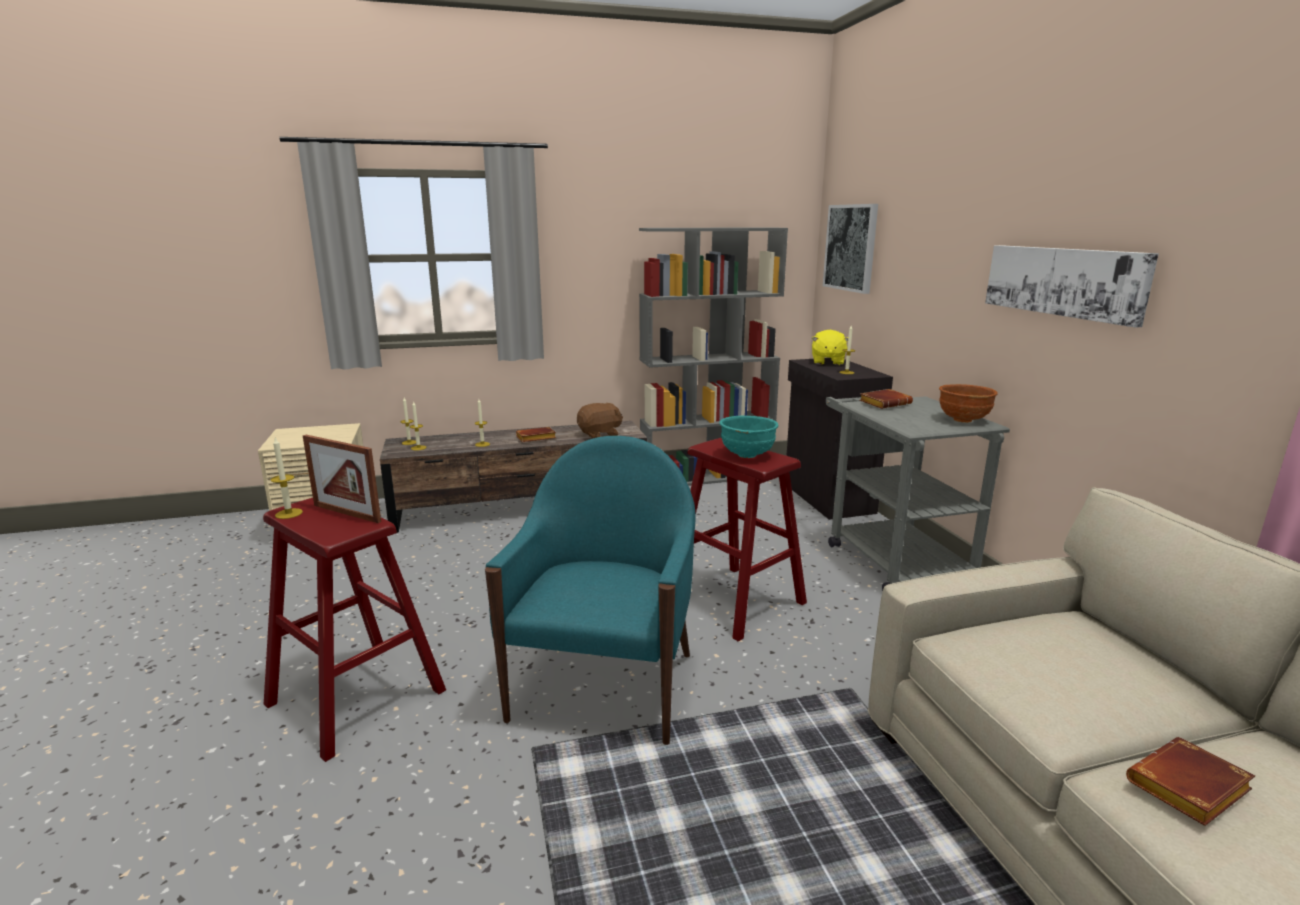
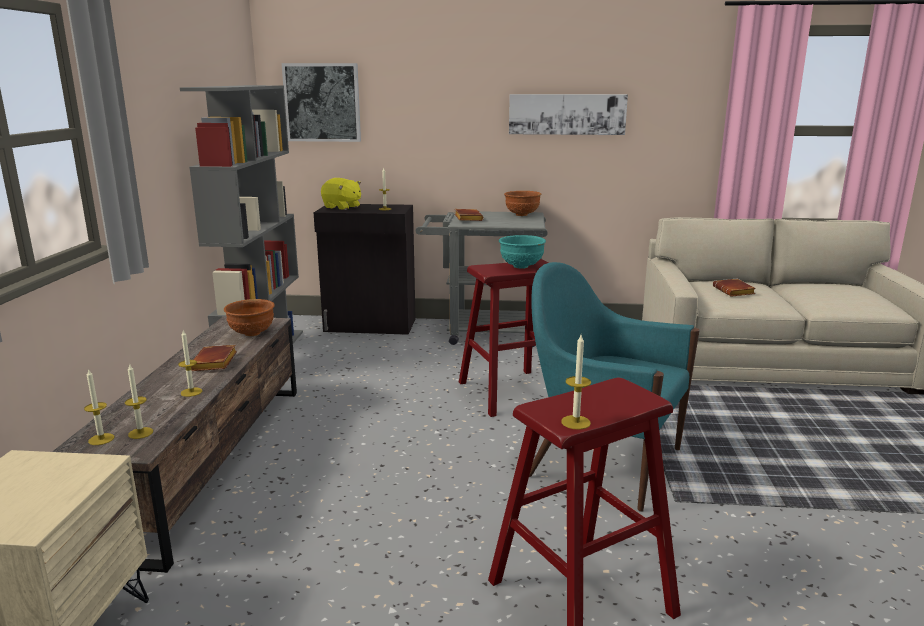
camera: 70 degrees left, 0 degrees up
picture frame [303,435,381,523] -> none
brown plush toy [577,403,623,438] -> brown bowl [224,299,275,336]
brown book [1126,737,1255,826] -> brown book moved to [713,279,756,297]

